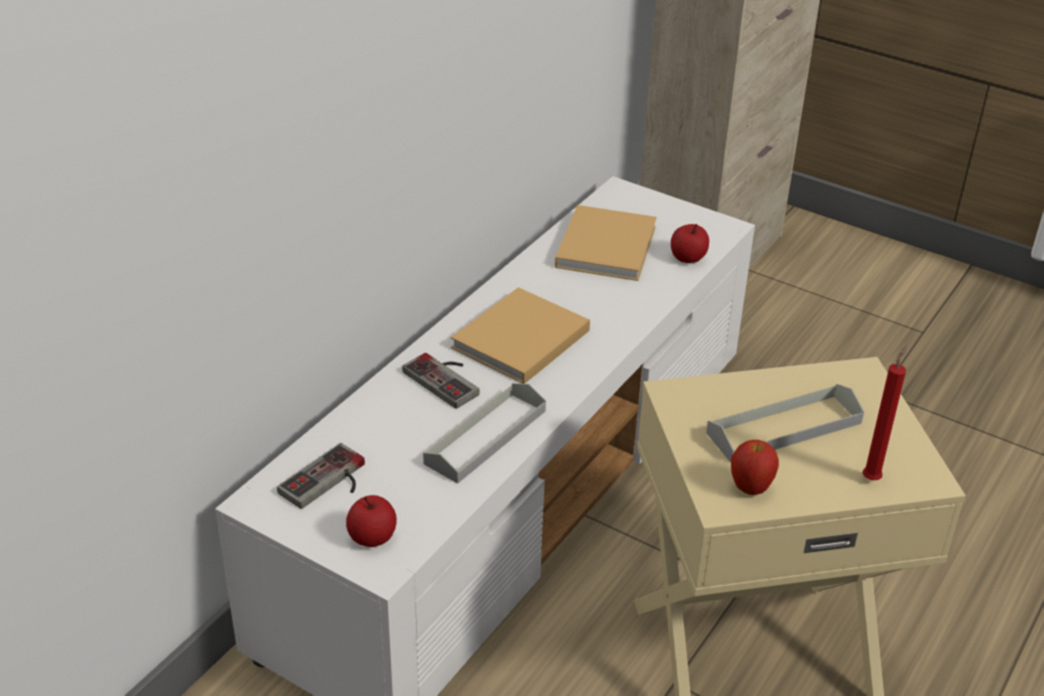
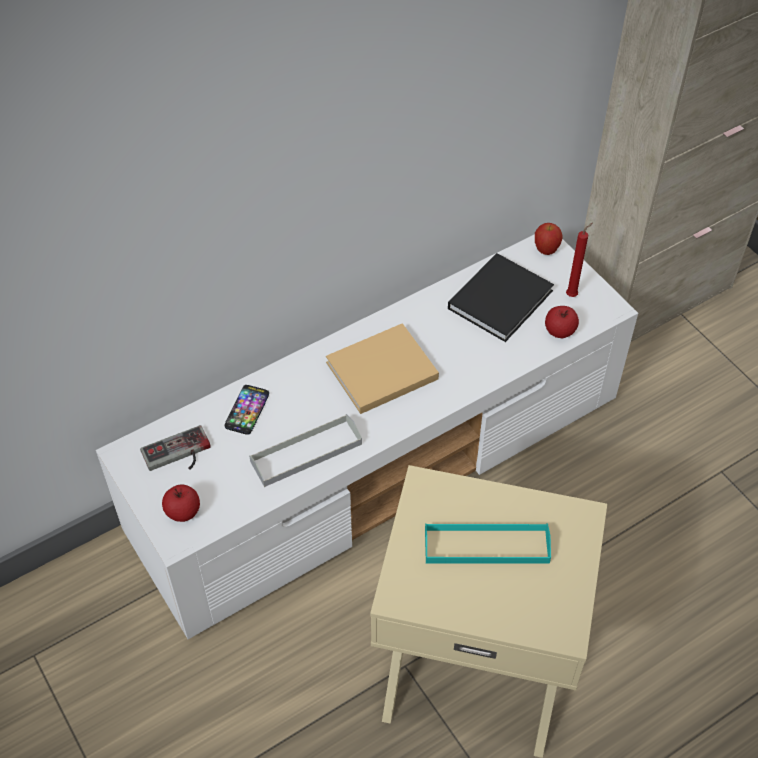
camera: 25 degrees right, 15 degrees up
game controller [402,353,480,409] -> none
beige book [555,205,657,281] -> black book [448,253,554,342]
grey tray [706,384,864,463] -> turquoise tray [425,523,551,564]
apple [731,440,779,495] -> apple moved to [535,223,562,255]
red candle [863,346,907,480] -> red candle moved to [566,223,593,297]
none -> phone [224,385,269,435]

